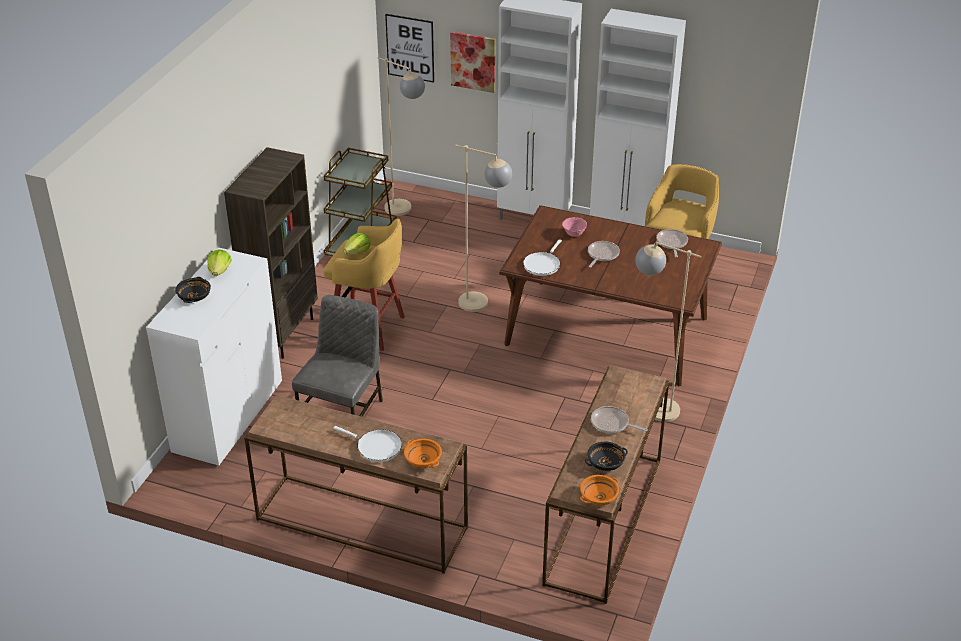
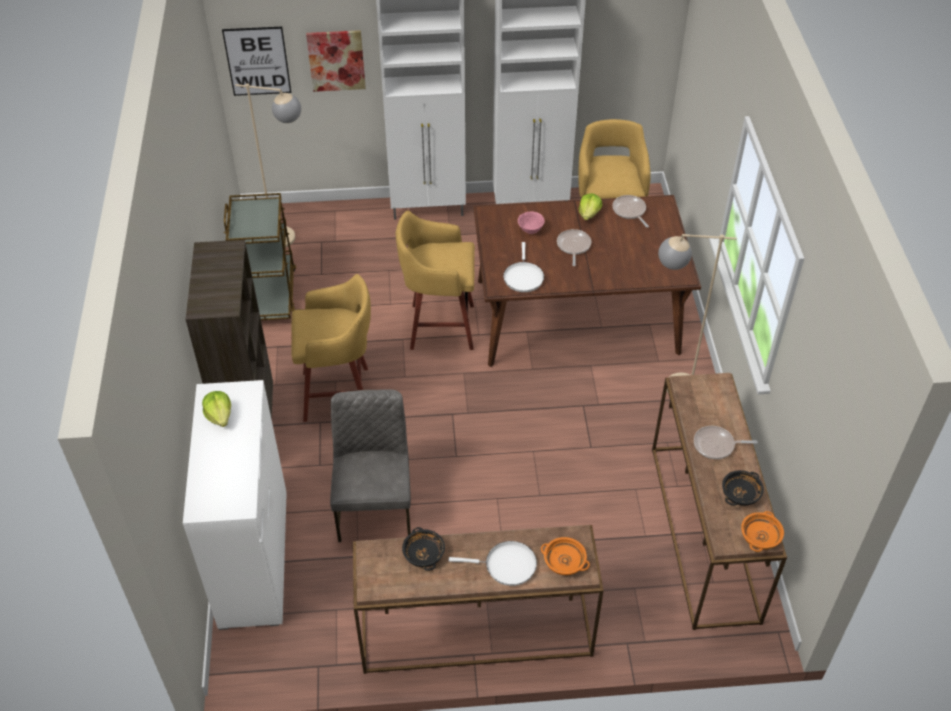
camera: 25 degrees left, 10 degrees up
black bowl [175,277,211,303] -> black bowl moved to [402,527,445,571]
lettuce [343,233,371,254] -> lettuce moved to [579,193,602,220]
beige floor lamp [455,145,512,312] -> yellow stool [396,211,475,350]

